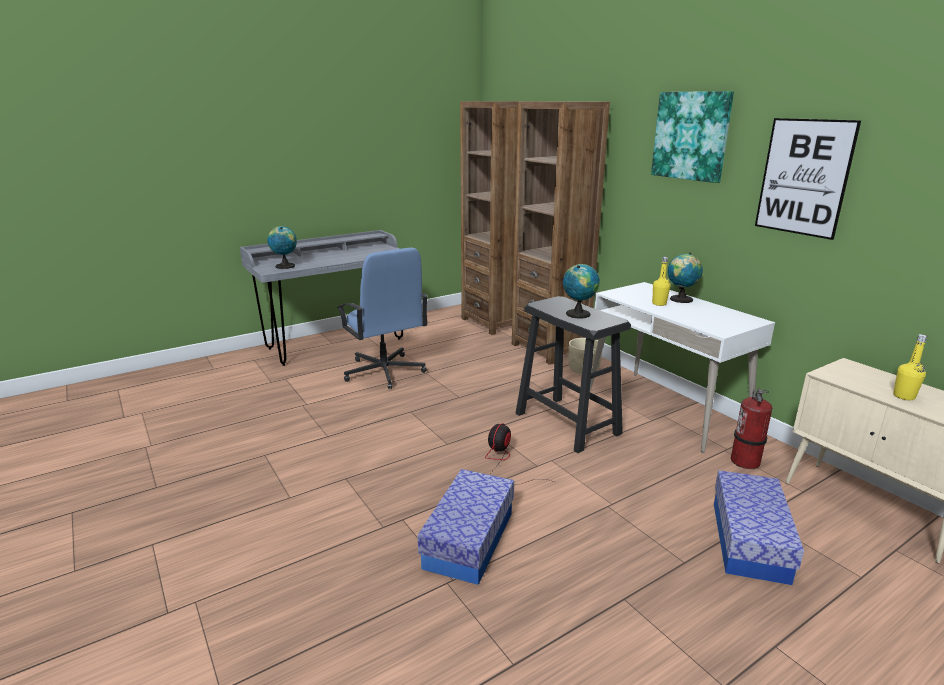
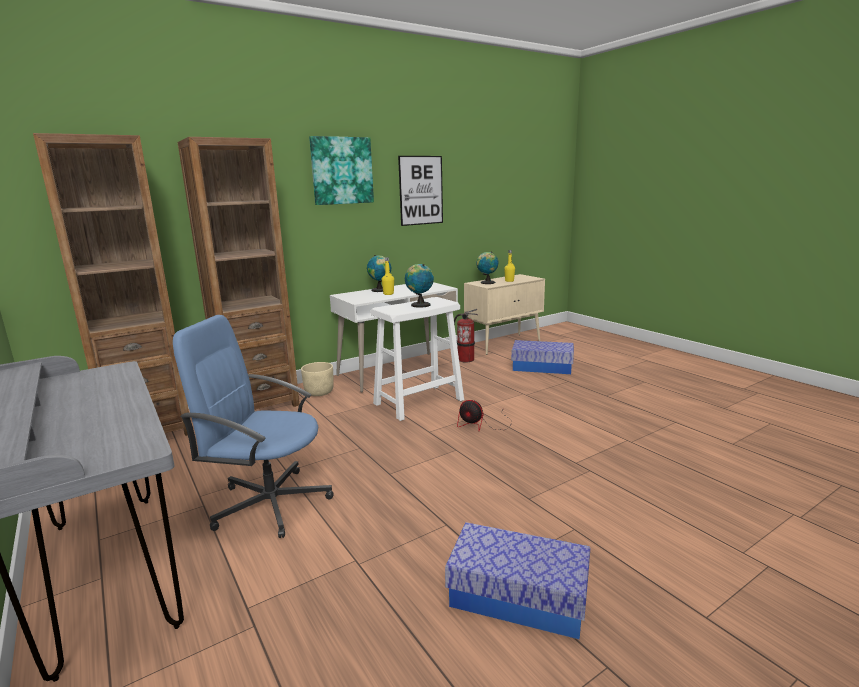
camera: 90 degrees left, 5 degrees down
globe [267,226,297,269] -> globe moved to [477,251,498,284]
blue office chair [337,248,428,389] -> blue office chair turned 135 degrees counterclockwise [173,315,334,538]
storage box [418,469,514,585] -> storage box moved to [445,522,590,640]
black stool [515,296,631,453] -> white stool [370,297,464,421]

